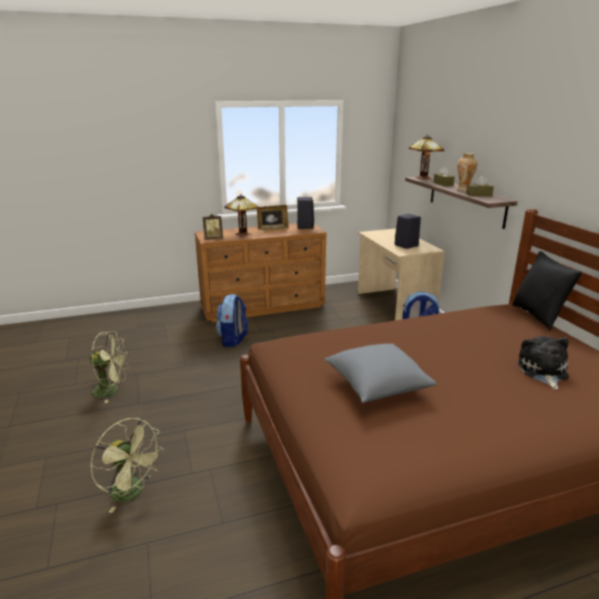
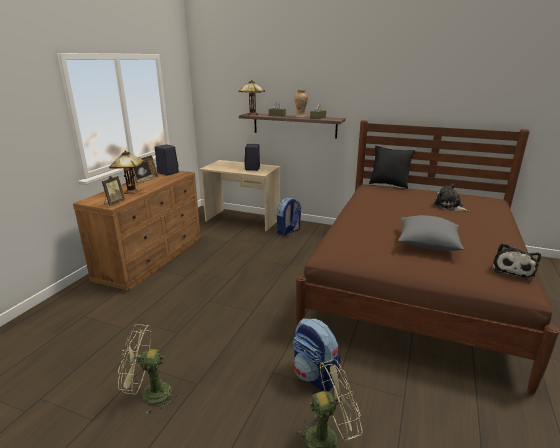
camera: 50 degrees left, 0 degrees up
green fan [89,331,129,403] -> green fan turned 135 degrees counterclockwise [118,324,178,414]
backpack [216,294,248,347] -> backpack moved to [293,318,341,391]
none -> plush toy [492,243,541,279]

